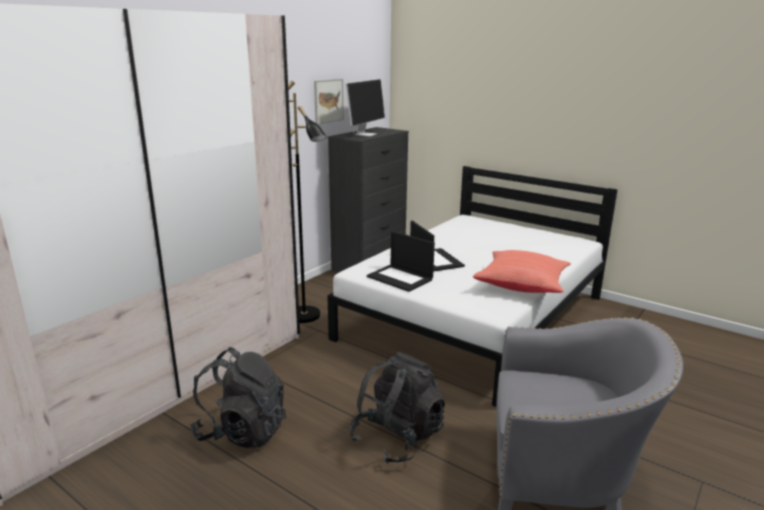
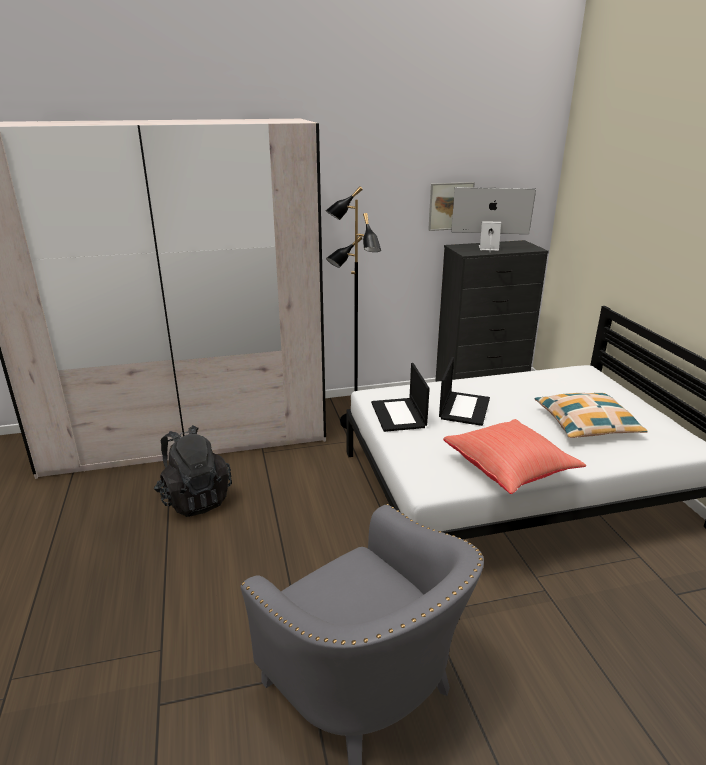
camera: 40 degrees right, 5 degrees up
monitor [346,79,385,136] -> monitor turned 150 degrees counterclockwise [451,187,536,251]
black backpack [349,352,445,464] -> none
none -> pillow [535,393,648,438]

